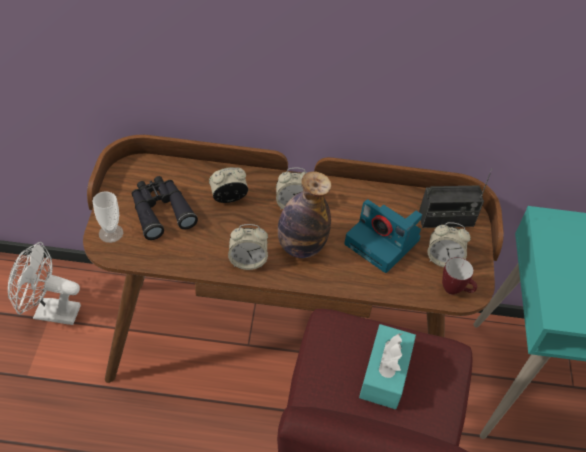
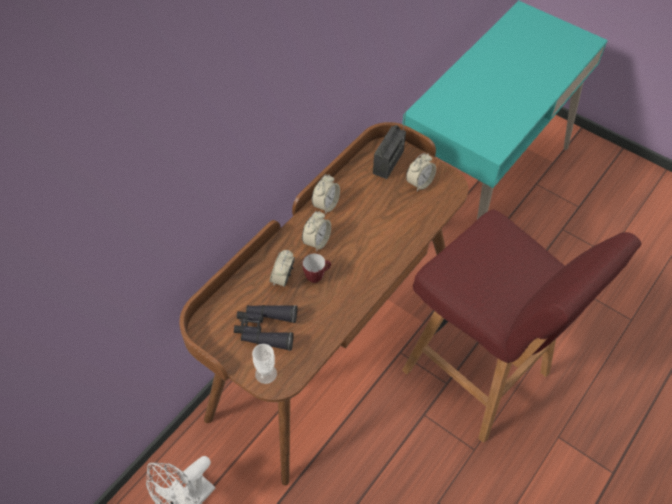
camera: 55 degrees left, 5 degrees up
alarm clock [228,224,268,270] -> alarm clock moved to [312,174,340,214]
bottle [278,171,331,258] -> none
camera [344,199,422,273] -> none
turquoise tissue box [359,324,416,409] -> none
mug [442,257,477,295] -> mug moved to [303,253,331,283]

